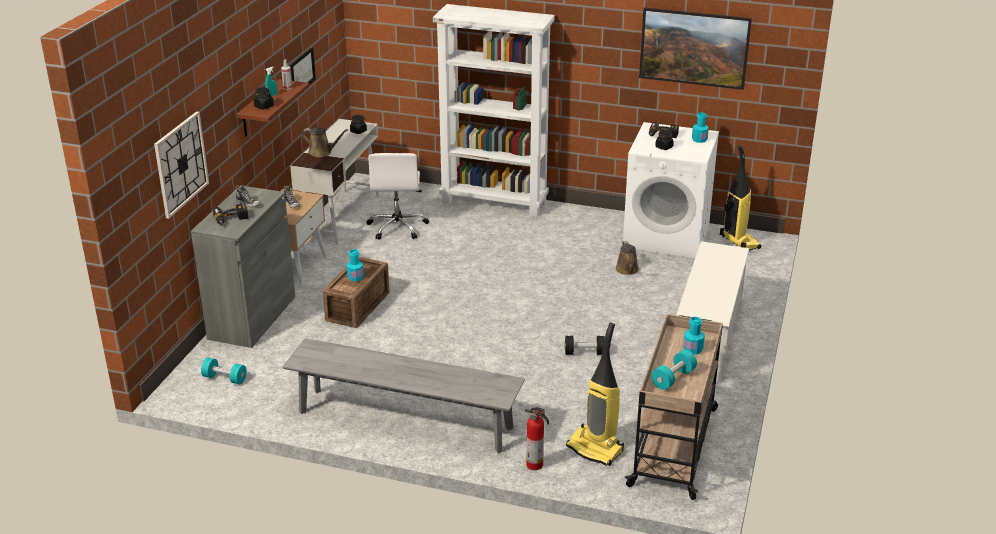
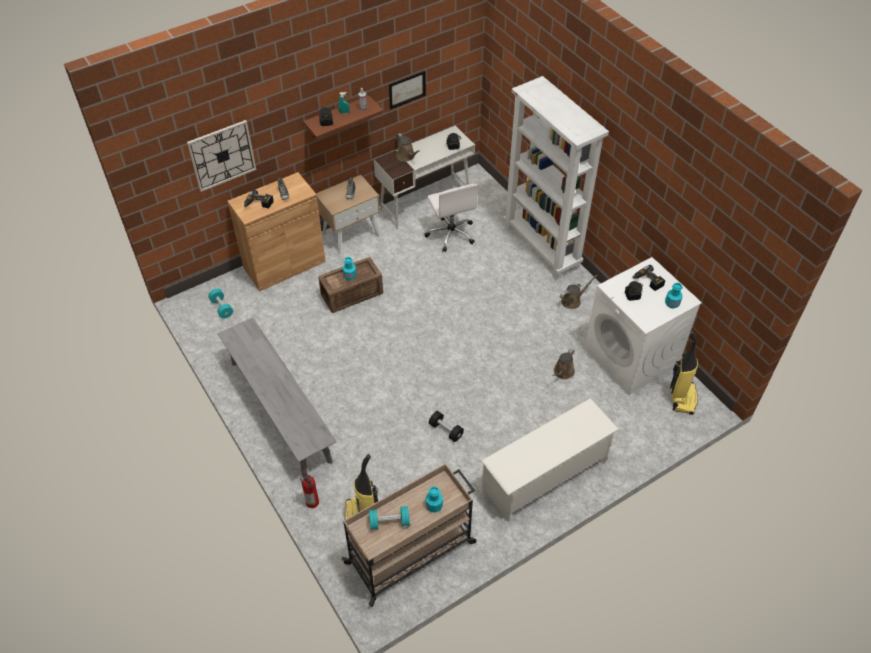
camera: 40 degrees right, 20 degrees up
grey cabinet [191,185,295,348] -> brown cabinet [228,172,326,291]
white office chair [366,153,429,240] -> white office chair turned 60 degrees counterclockwise [425,184,478,252]
picture [639,8,752,90] -> none
none -> brown watering can [560,275,597,309]

